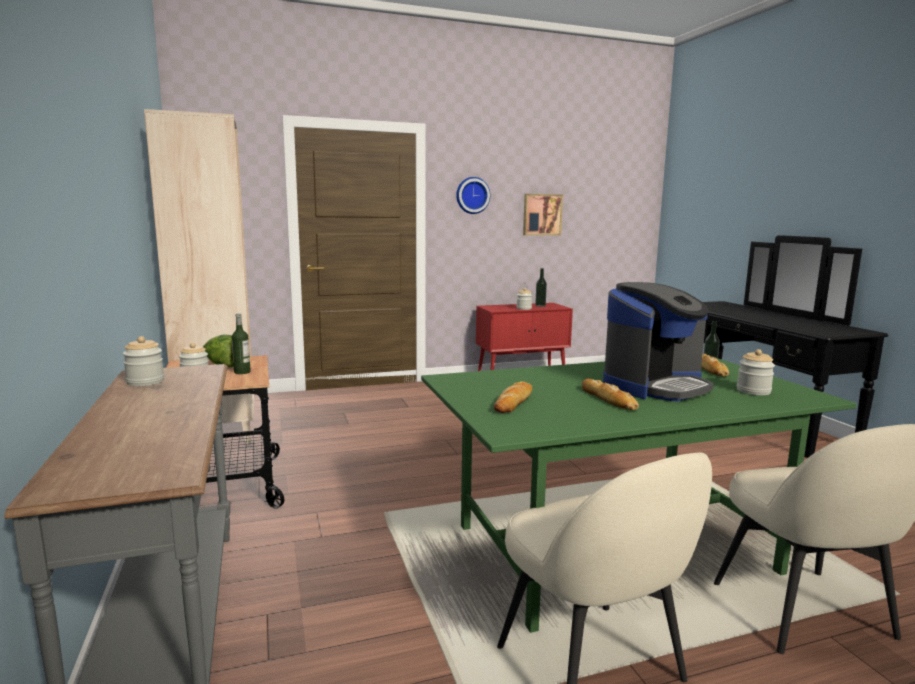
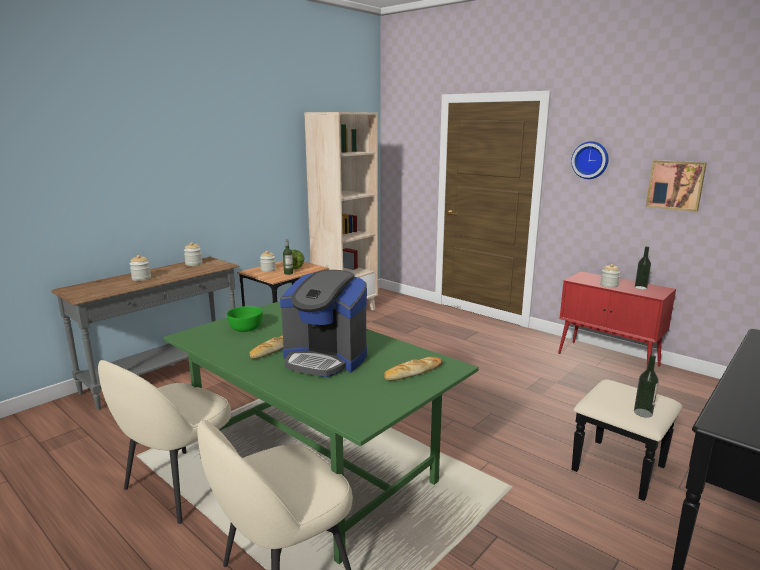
camera: 60 degrees right, 5 degrees up
bread [494,381,532,413] -> green bowl [227,306,263,332]
jar [737,349,775,395] -> jar moved to [130,255,151,281]

